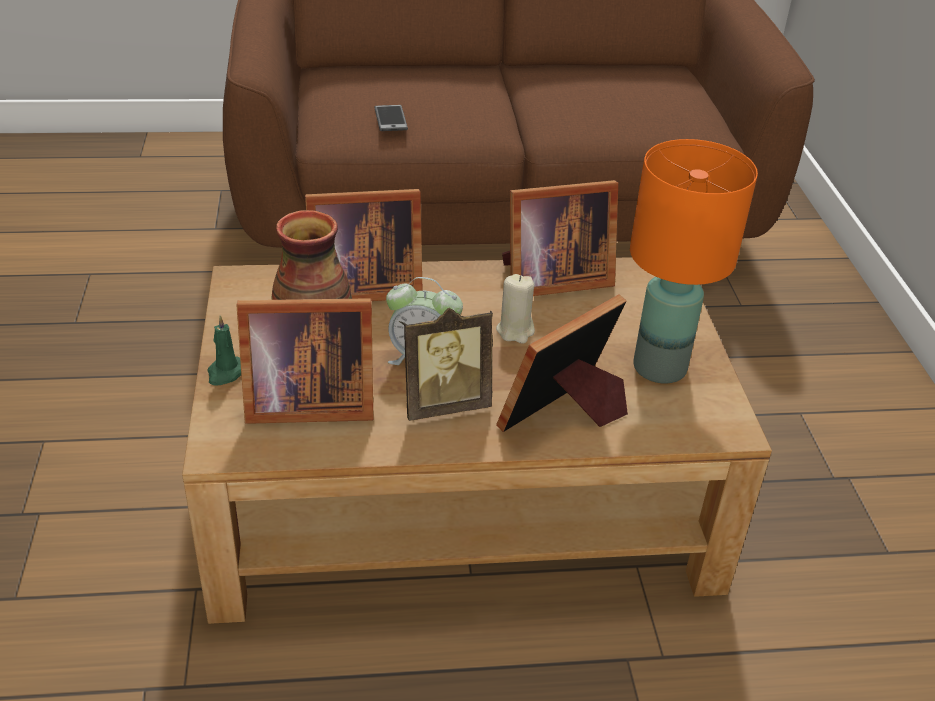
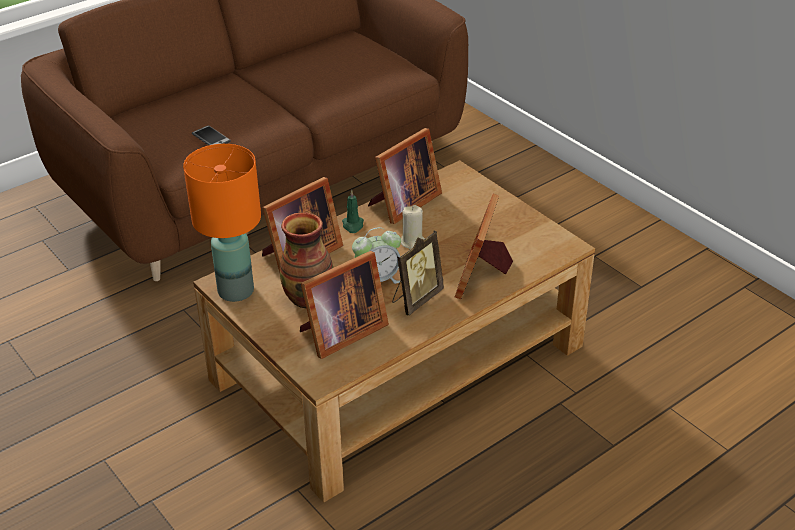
camera: 30 degrees left, 0 degrees up
green candle [207,315,241,386] -> green candle moved to [342,190,364,233]
orange table lamp [630,139,758,383] -> orange table lamp moved to [183,144,261,302]

